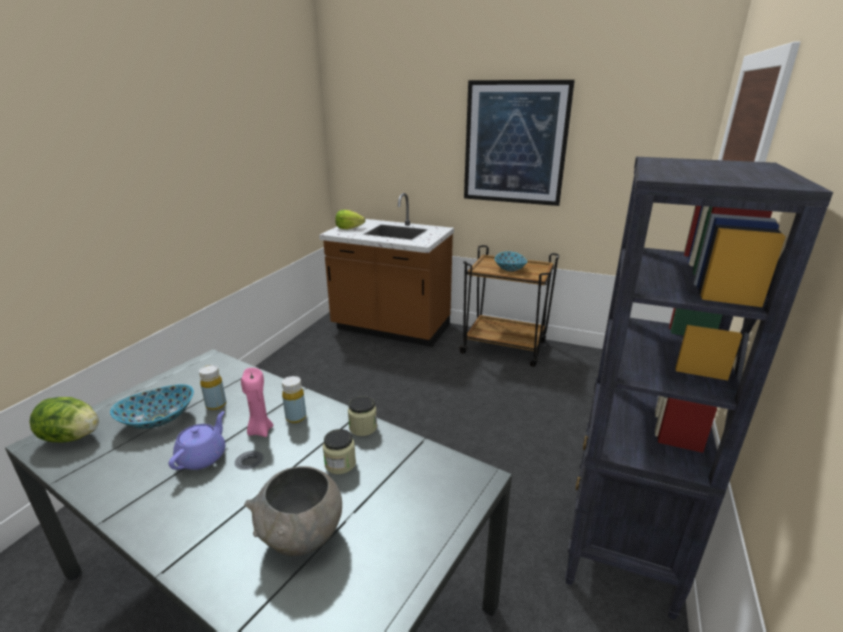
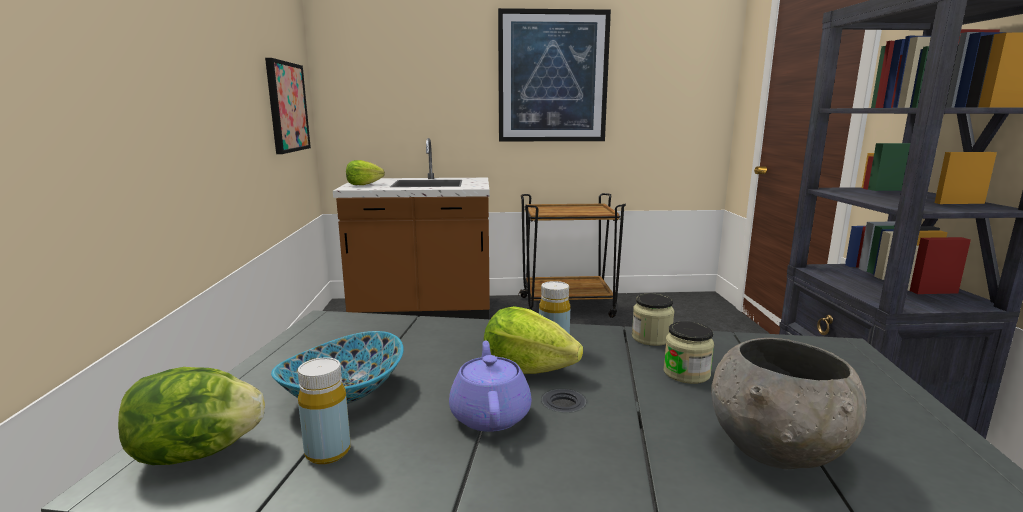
camera: 25 degrees left, 10 degrees down
yellow bottle [199,365,226,410] -> yellow bottle moved to [298,358,351,464]
pink candle [241,368,273,437] -> lettuce [484,306,583,374]
bowl [495,251,527,272] -> none
none -> picture [265,58,311,154]

